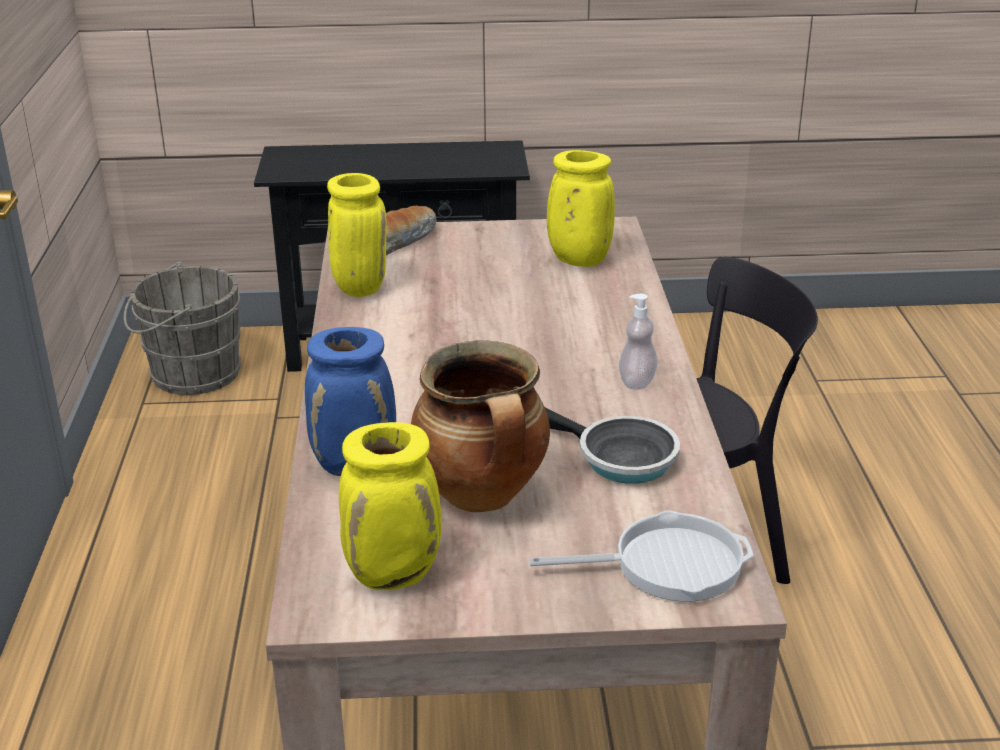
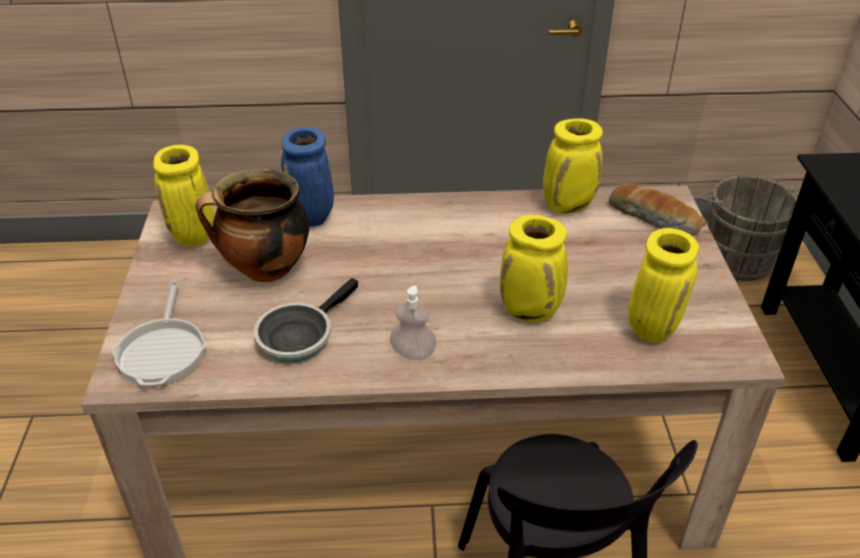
camera: 90 degrees right, 10 degrees up
none -> yellow vase [500,215,568,323]

